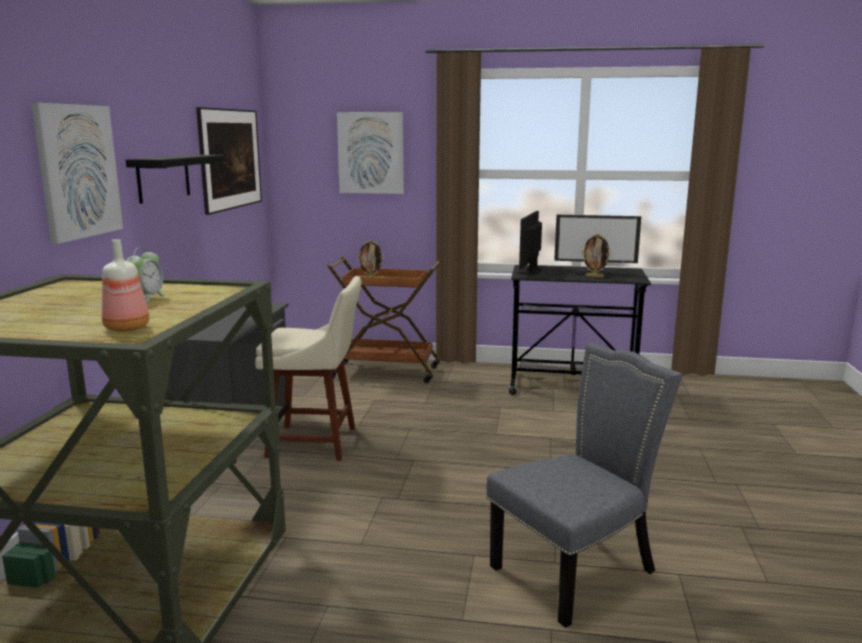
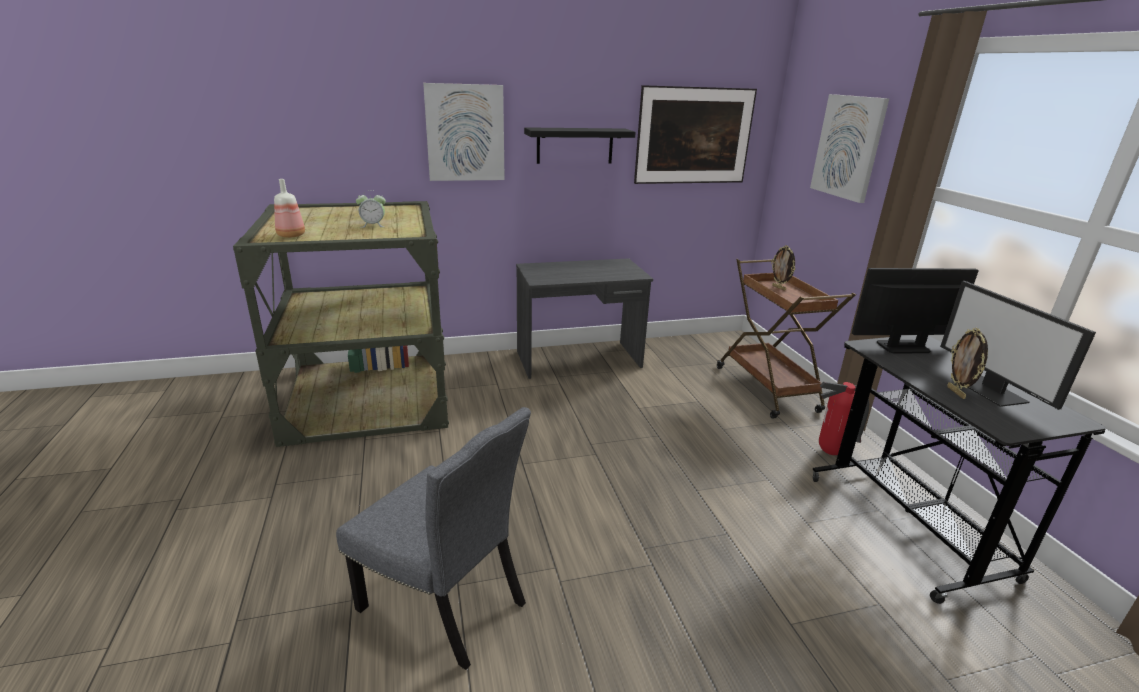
camera: 65 degrees right, 10 degrees up
beige stool [255,276,362,461] -> none
none -> fire extinguisher [819,382,870,455]

